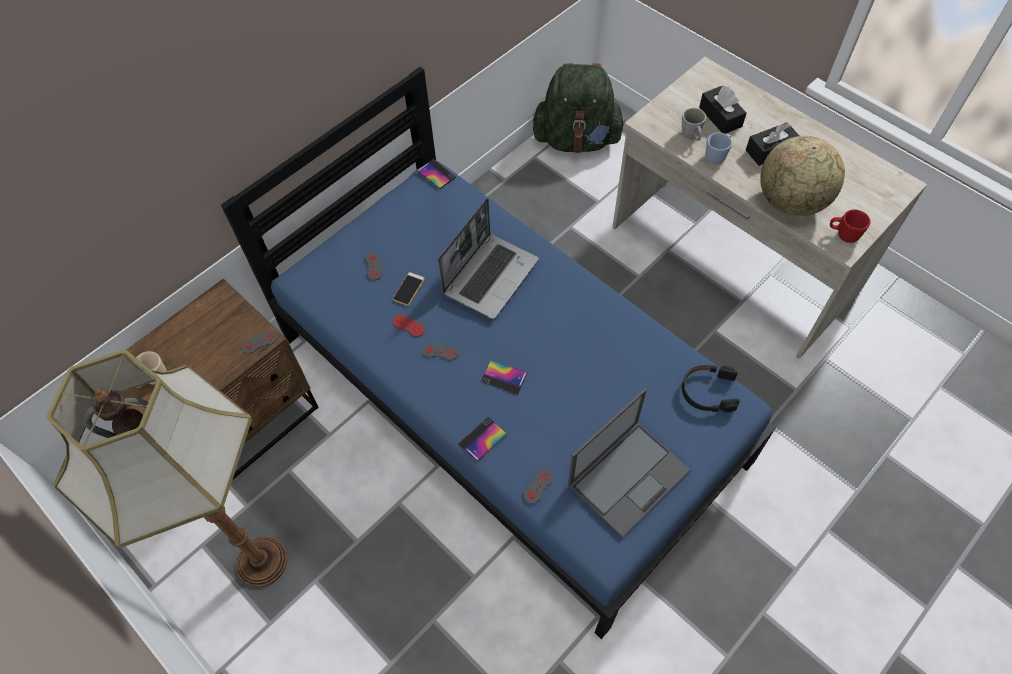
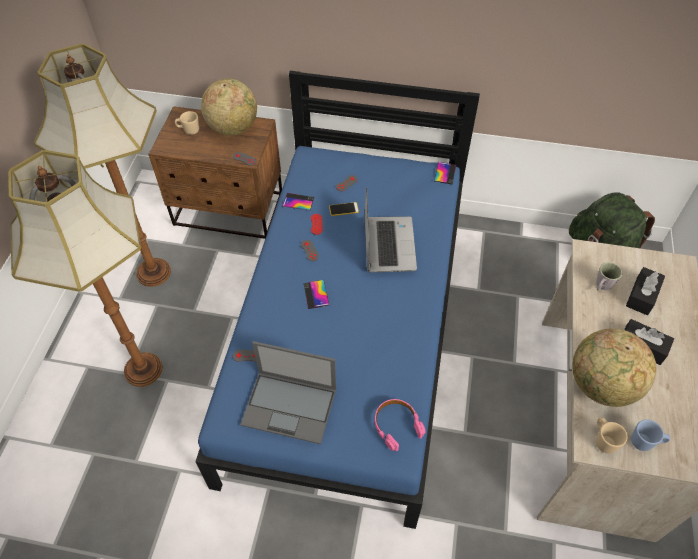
camera: 55 degrees right, 5 degrees down
laptop [438,198,539,319] -> laptop turned 90 degrees counterclockwise [365,187,417,272]
phone [458,417,507,462] -> phone moved to [282,193,314,211]
black headphones [682,365,740,412] -> pink headphones [375,399,425,451]
blue mug [705,132,732,164] -> blue mug moved to [631,419,670,451]
red mug [830,210,870,243] -> beige mug [596,417,628,454]
none -> floor lamp [8,150,162,387]
none -> globe [201,79,257,136]

